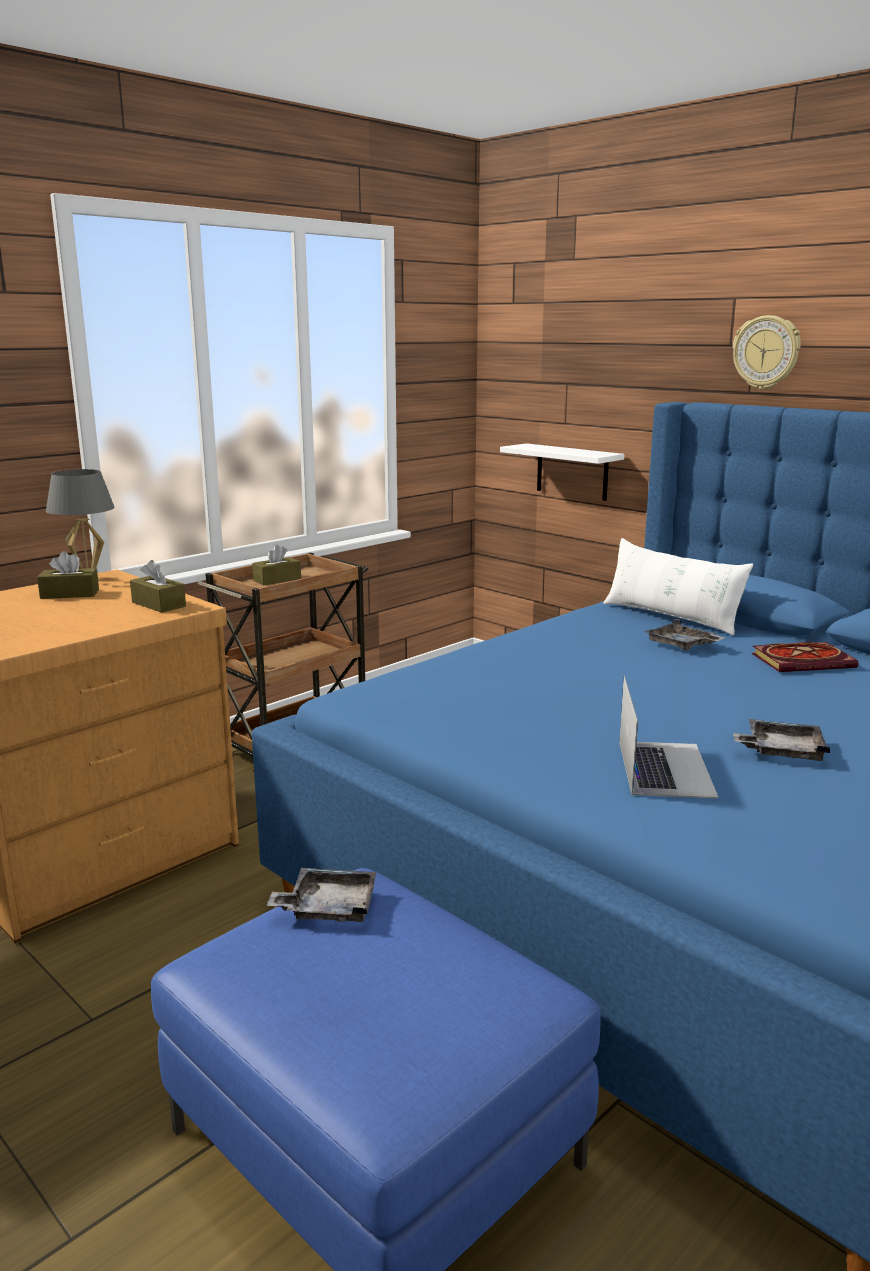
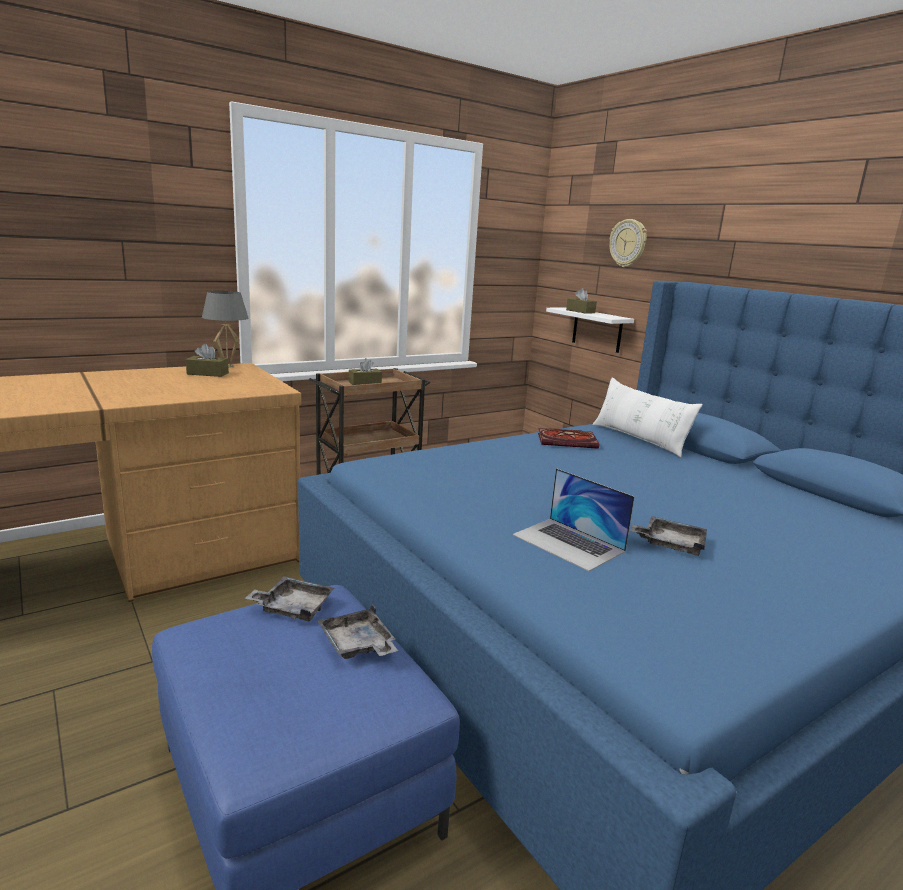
camera: 10 degrees right, 0 degrees up
brown tissue box [130,560,186,613] -> brown tissue box moved to [566,288,597,314]
laptop [619,676,719,799] -> laptop turned 120 degrees clockwise [512,468,635,571]
grey tray [645,619,725,650] -> grey tray moved to [318,604,398,659]
wall clock [733,315,801,390] -> wall clock moved to [609,219,647,267]
book [752,642,859,672] -> book moved to [538,428,599,449]

